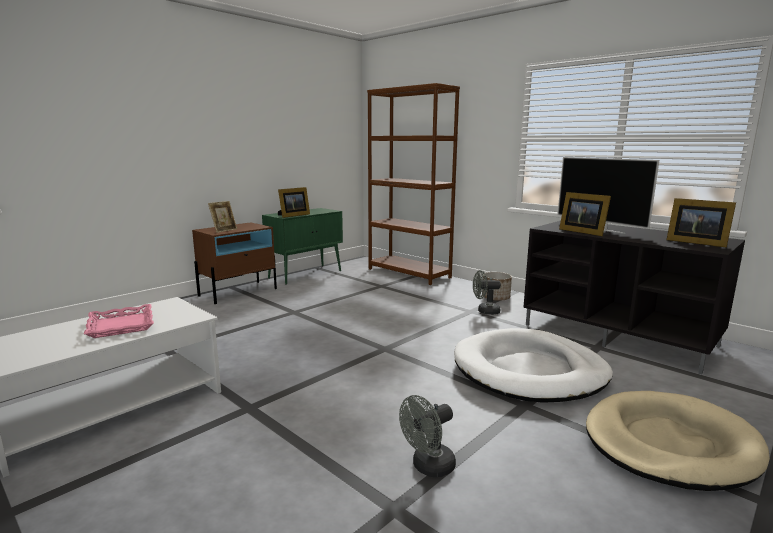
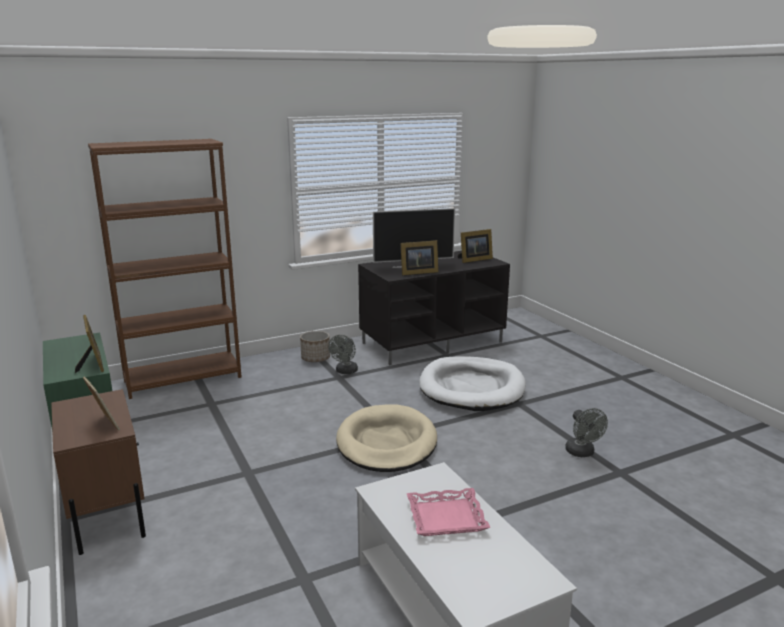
camera: 70 degrees left, 5 degrees up
beige dog bed [586,391,770,491] -> beige dog bed moved to [336,404,437,472]

